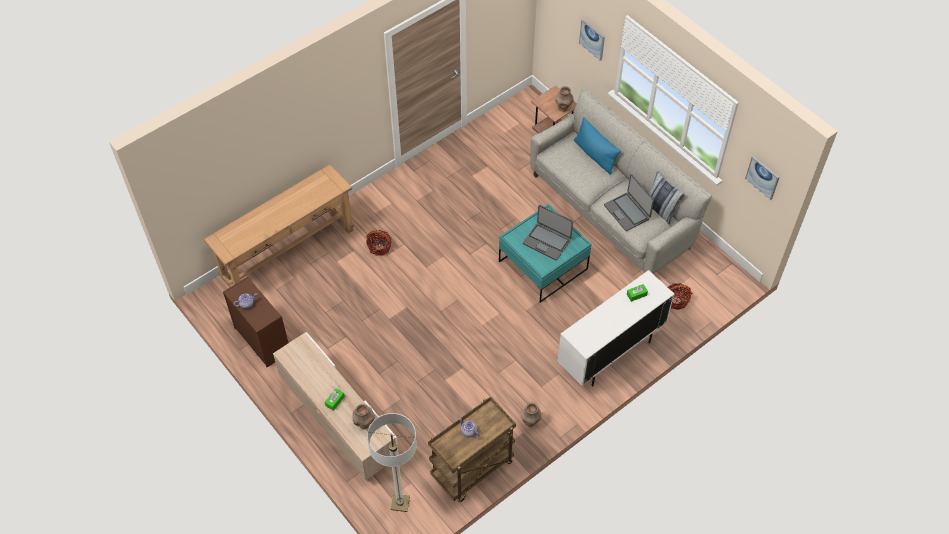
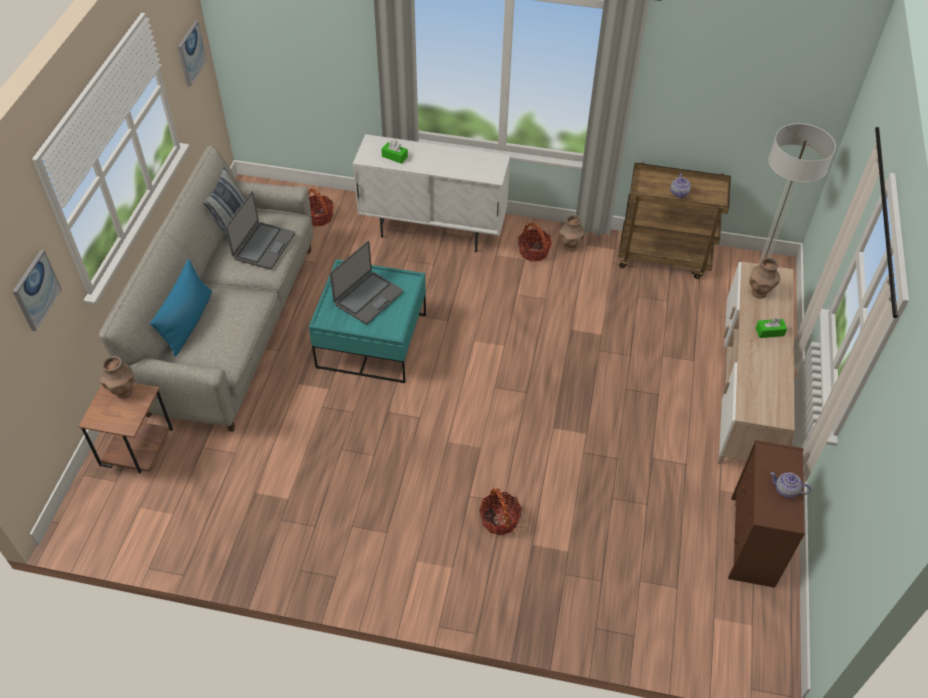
camera: 130 degrees left, 5 degrees down
brown console table [204,164,354,287] -> none
laptop [523,205,573,260] -> laptop turned 45 degrees clockwise [330,241,403,324]
none -> basket [518,223,552,261]

